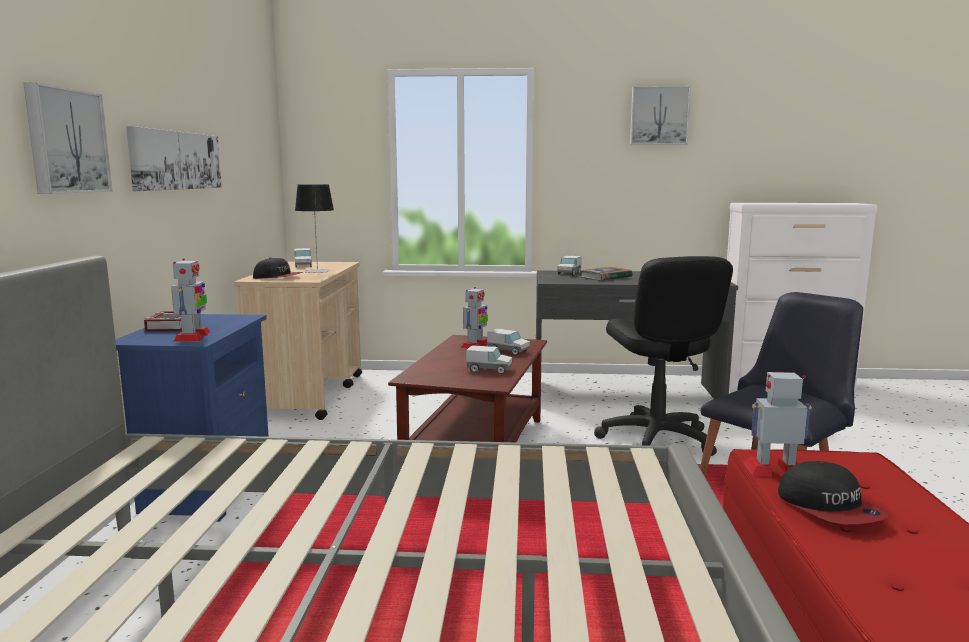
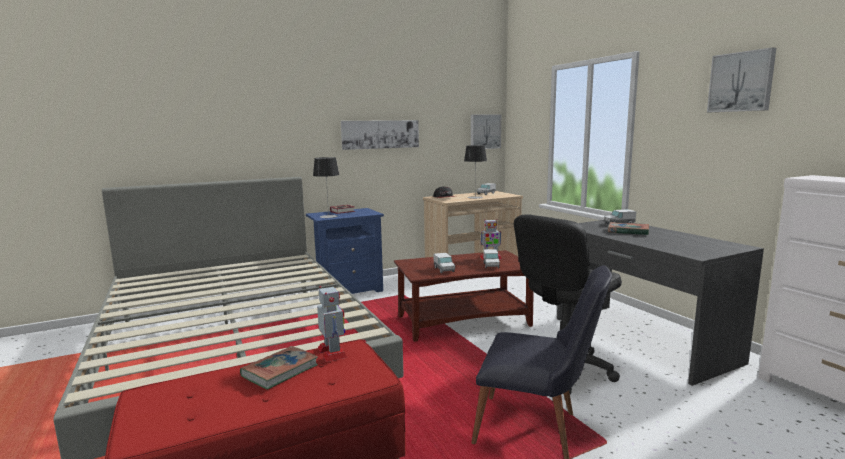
camera: 60 degrees right, 0 degrees up
picture [23,82,112,194] -> picture moved to [471,114,501,149]
toy robot [171,258,211,342] -> table lamp [313,157,339,218]
cap [778,461,889,524] -> book [240,346,318,390]

